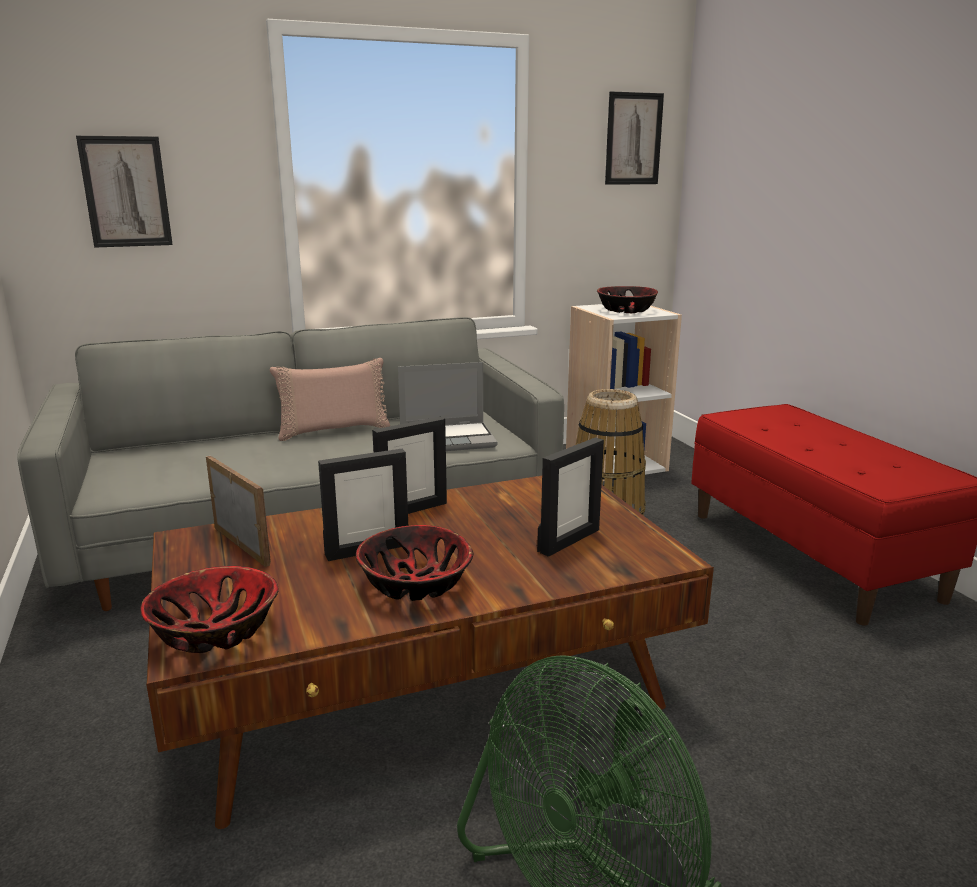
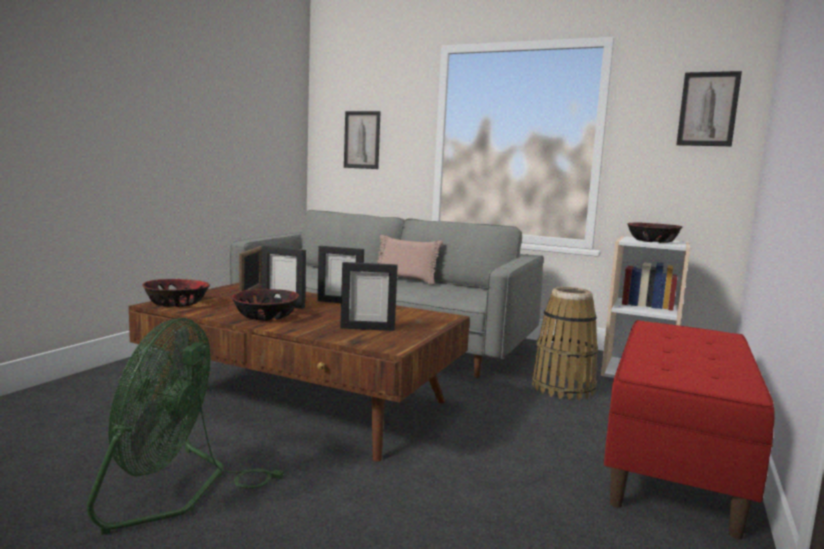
camera: 45 degrees right, 10 degrees down
laptop [398,362,497,451] -> none

